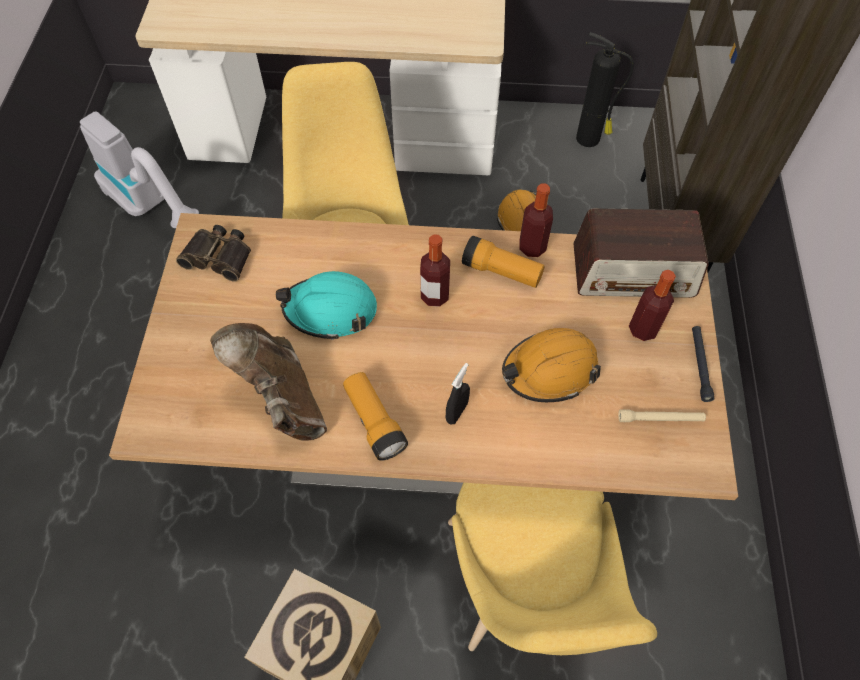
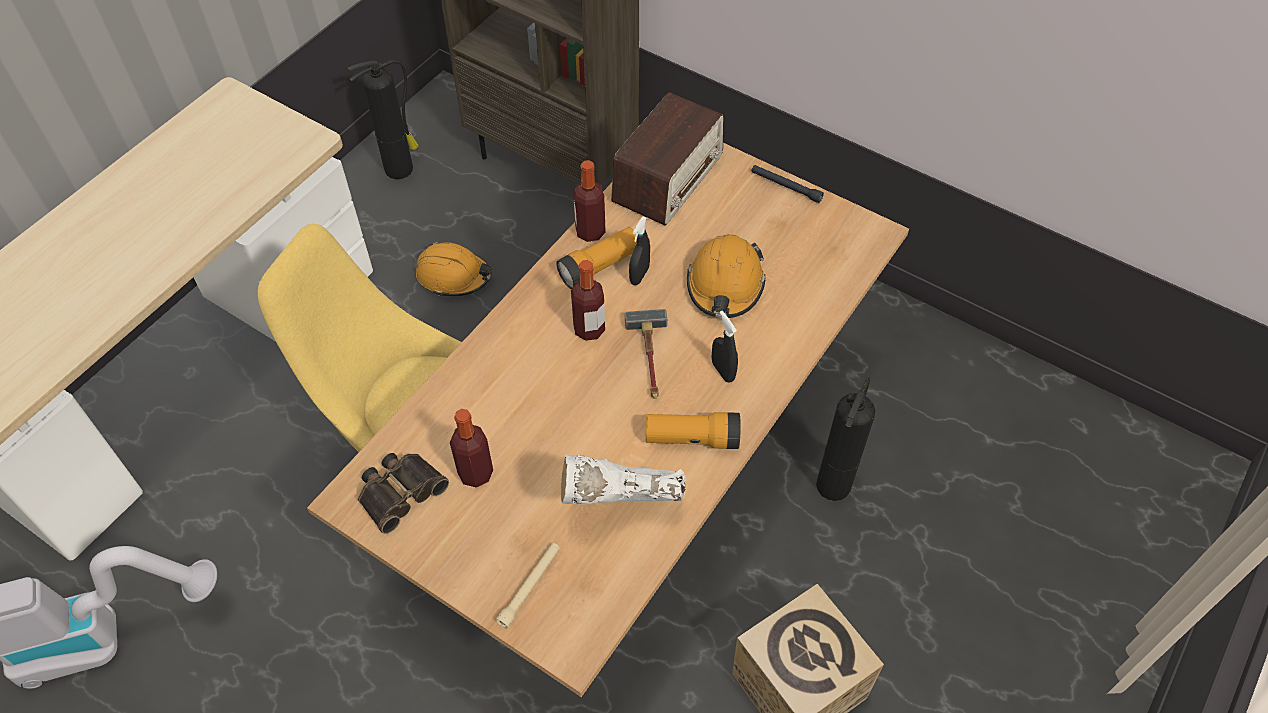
camera: 60 degrees left, 5 degrees down
brown boot [210,323,327,441] -> white boot [561,455,686,505]
turquoise hard hat [276,271,377,340] -> none
yellow chair [448,483,657,655] -> fire extinguisher [816,378,875,501]
beige flashlight [618,409,706,422] -> beige flashlight moved to [496,543,560,628]
bottle [629,270,676,341] -> bottle moved to [450,409,493,488]
none -> hammer [625,309,667,399]
none -> black spray bottle [629,217,650,285]

